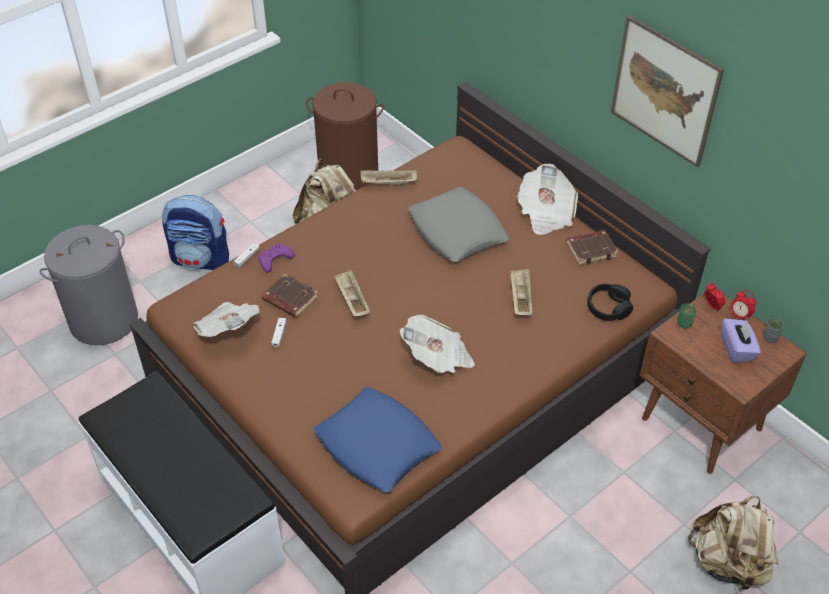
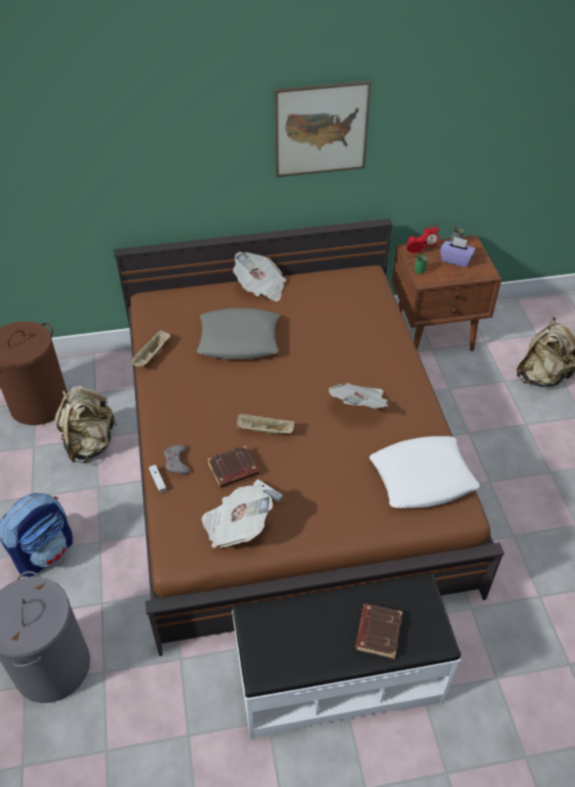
camera: 60 degrees left, 0 degrees up
purple game controller [258,244,295,272] -> grey game controller [164,445,190,474]
blue pillow [314,387,442,493] -> white pillow [369,436,479,508]
beige tray [510,269,532,315] -> none
brown book [566,230,619,265] -> brown book moved to [355,604,403,659]
black headphones [587,284,633,321] -> none

